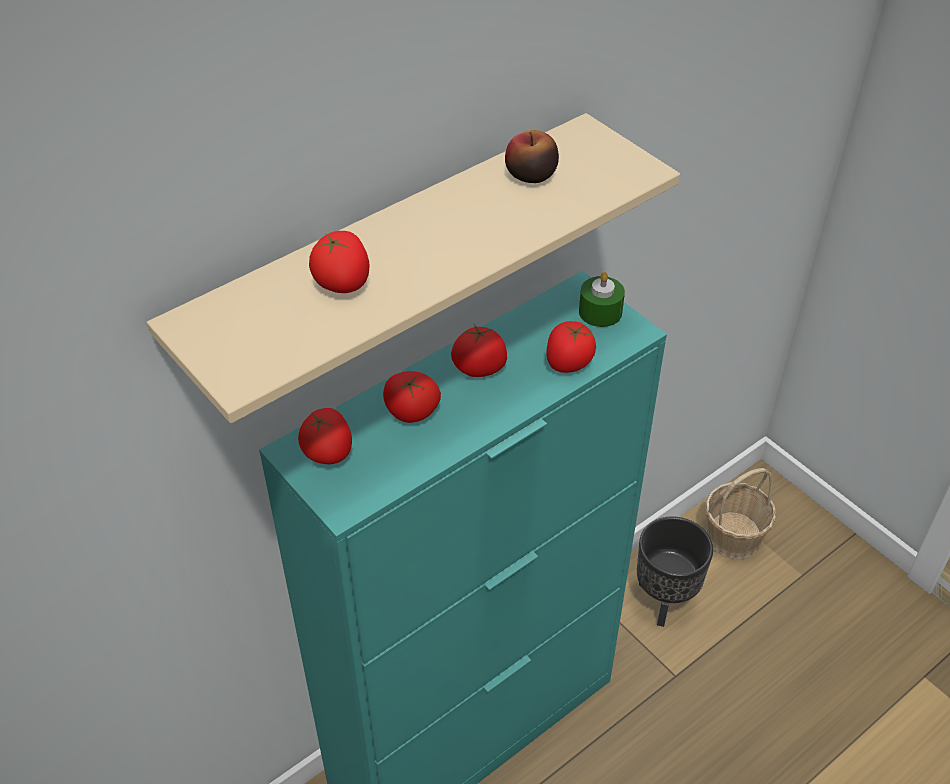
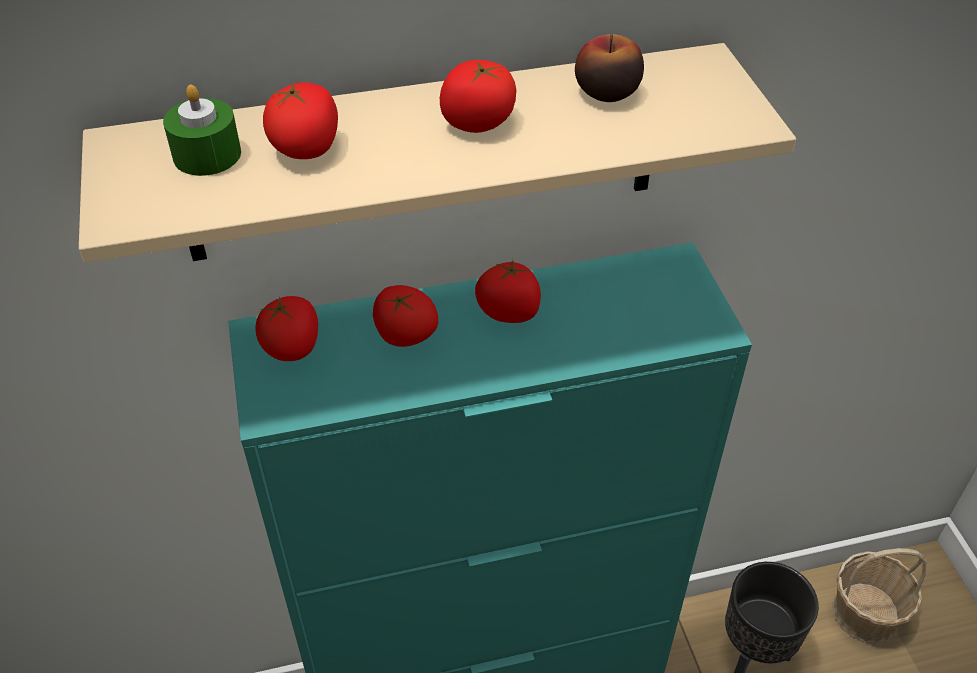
camera: 25 degrees right, 0 degrees up
tomato [546,321,596,373] -> tomato moved to [440,60,516,133]
green candle [579,272,625,327] -> green candle moved to [163,85,241,176]

